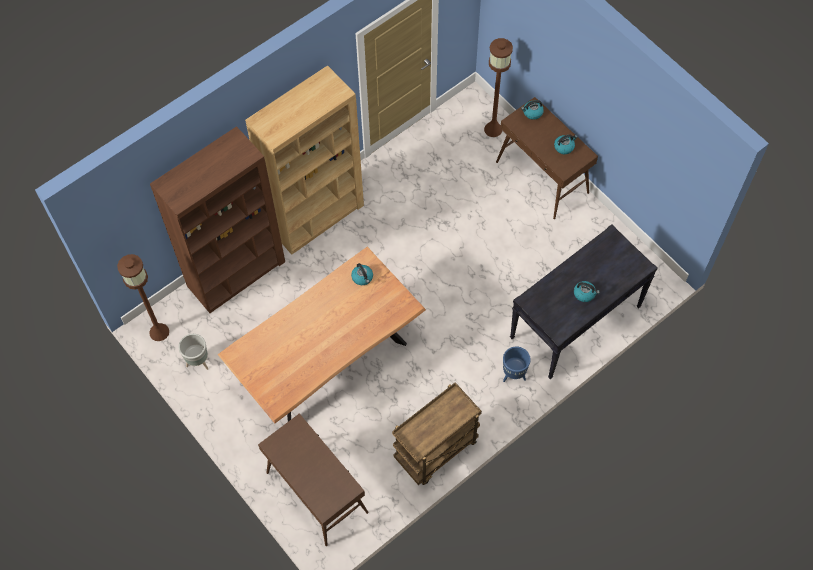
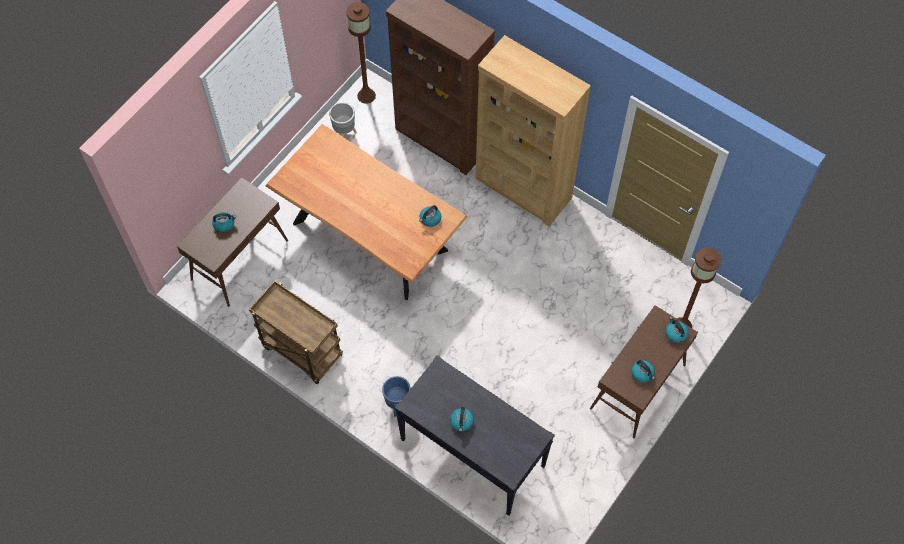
camera: 75 degrees right, 0 degrees up
none -> kettle [212,212,236,233]

